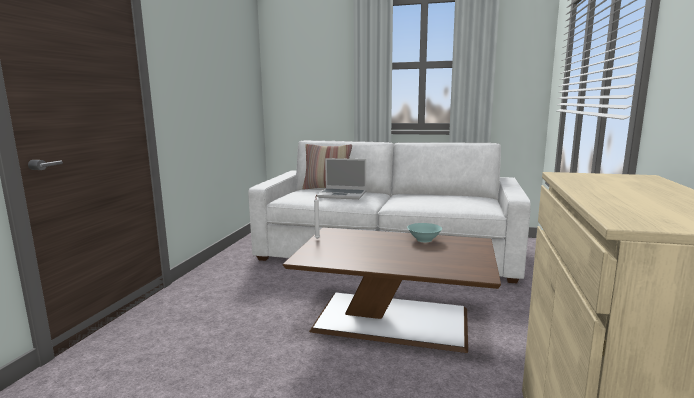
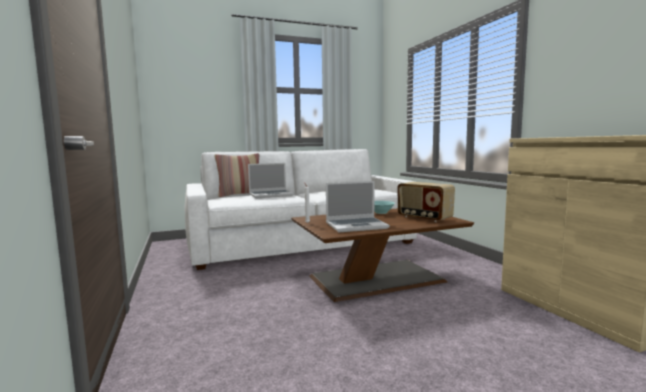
camera: 35 degrees left, 5 degrees down
none -> laptop [326,181,390,232]
none -> radio [398,182,455,222]

